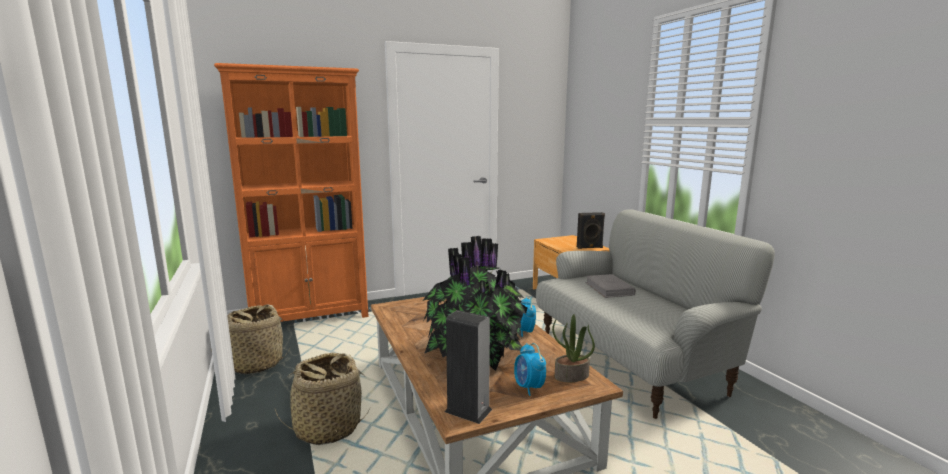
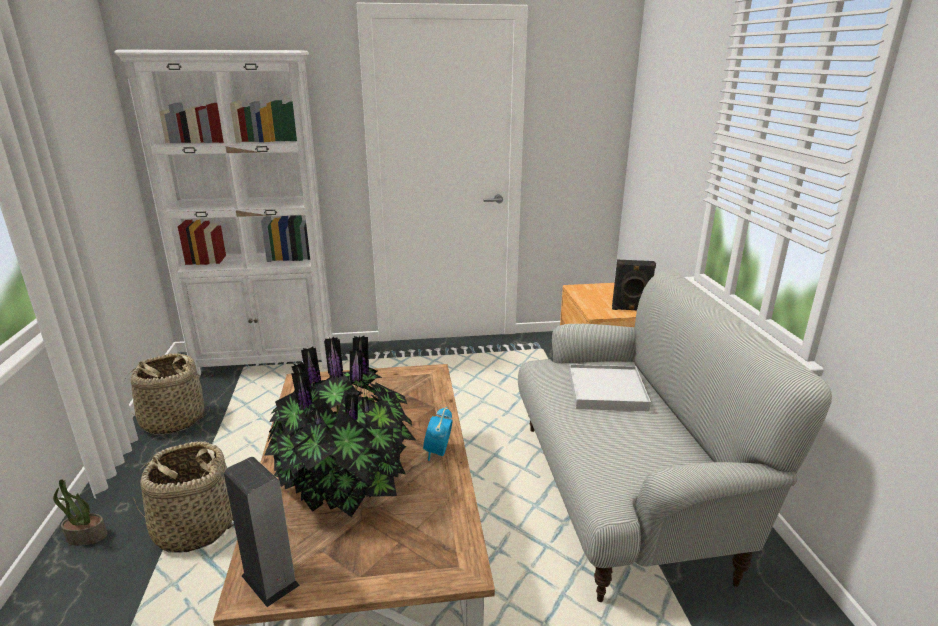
camera: 15 degrees right, 10 degrees up
orange bookcase [214,63,369,322] -> white bookcase [114,50,333,377]
alarm clock [514,343,546,396] -> none
potted plant [552,314,595,382] -> potted plant moved to [53,479,107,546]
grey book [585,274,636,298] -> white tray [569,364,651,411]

